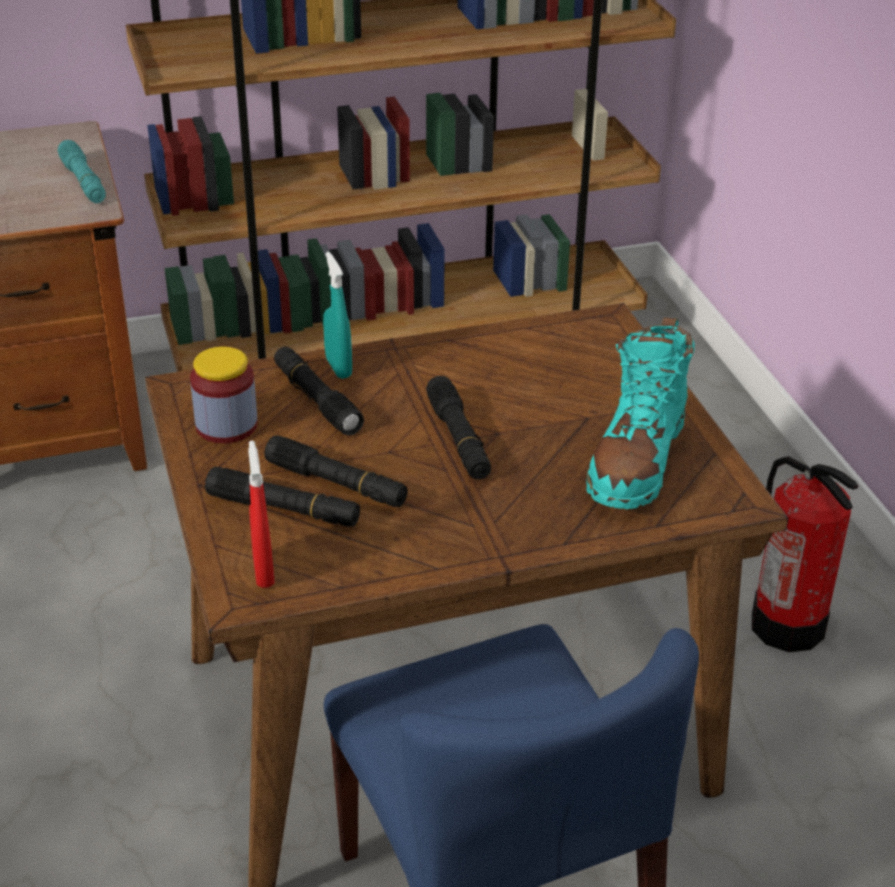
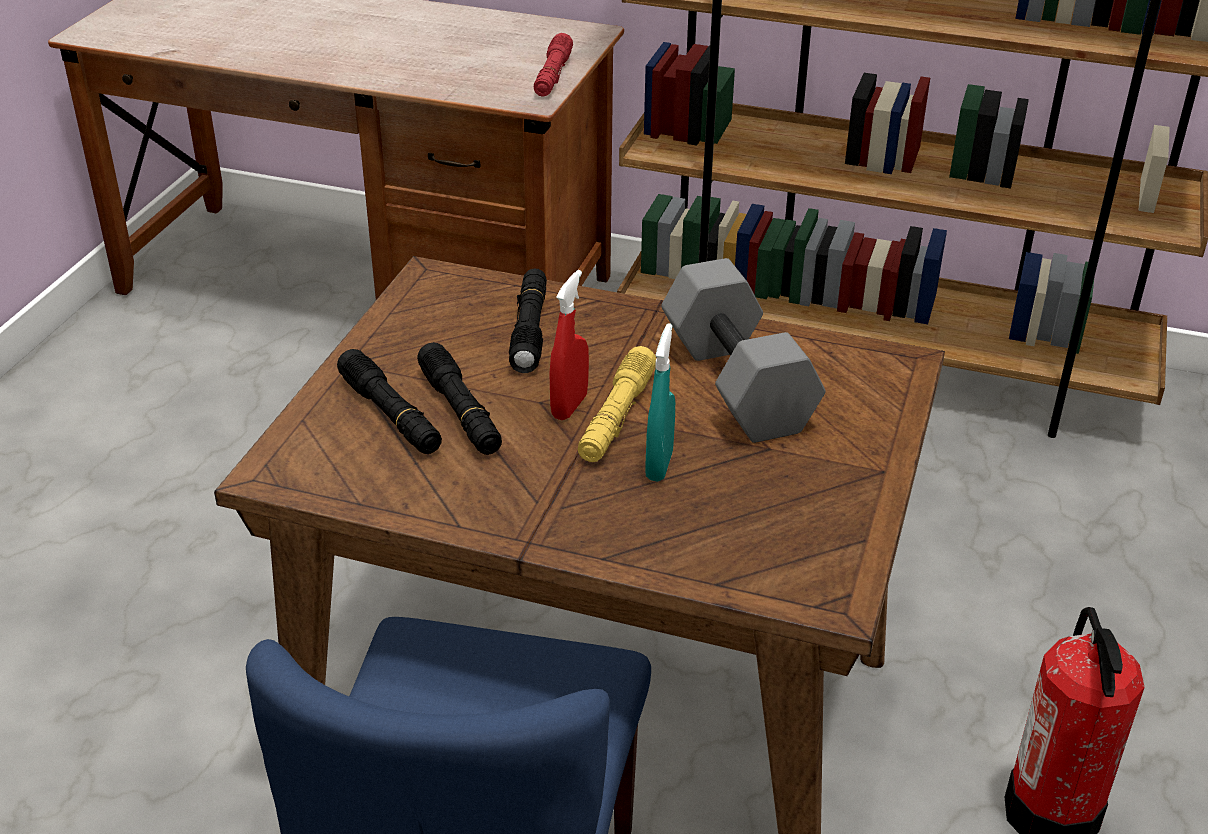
camera: 35 degrees right, 0 degrees up
turquoise flashlight [57,140,106,203] -> red flashlight [534,33,573,97]
jar [190,346,258,443] -> none
red spray bottle [248,441,275,588] -> red spray bottle moved to [549,270,589,420]
turquoise spray bottle [323,252,352,379] -> turquoise spray bottle moved to [645,323,675,482]
black flashlight [426,376,491,480] -> yellow flashlight [578,346,656,462]
turquoise boot [586,318,695,509] -> none
none -> grey dumbbell [661,258,825,443]

